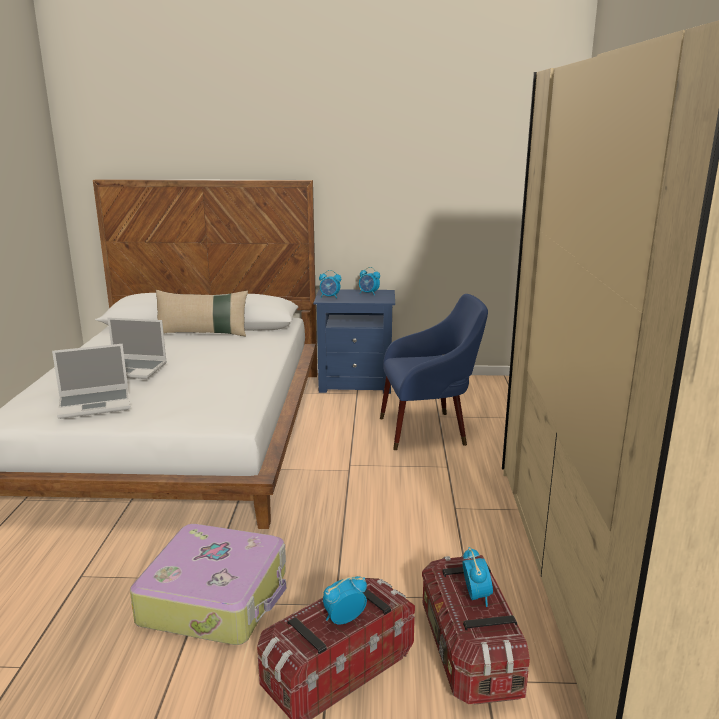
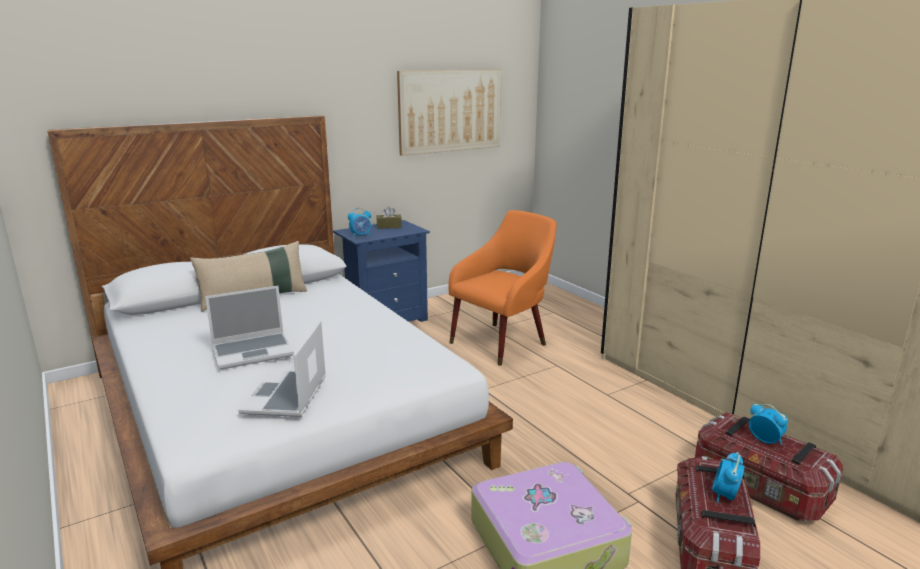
camera: 35 degrees left, 0 degrees up
laptop [52,344,130,419] -> laptop turned 150 degrees clockwise [238,321,326,417]
alarm clock [359,267,380,295] -> brown tissue box [376,206,402,229]
blue armchair [380,294,488,450] -> orange armchair [449,210,557,366]
none -> picture [397,69,501,156]

